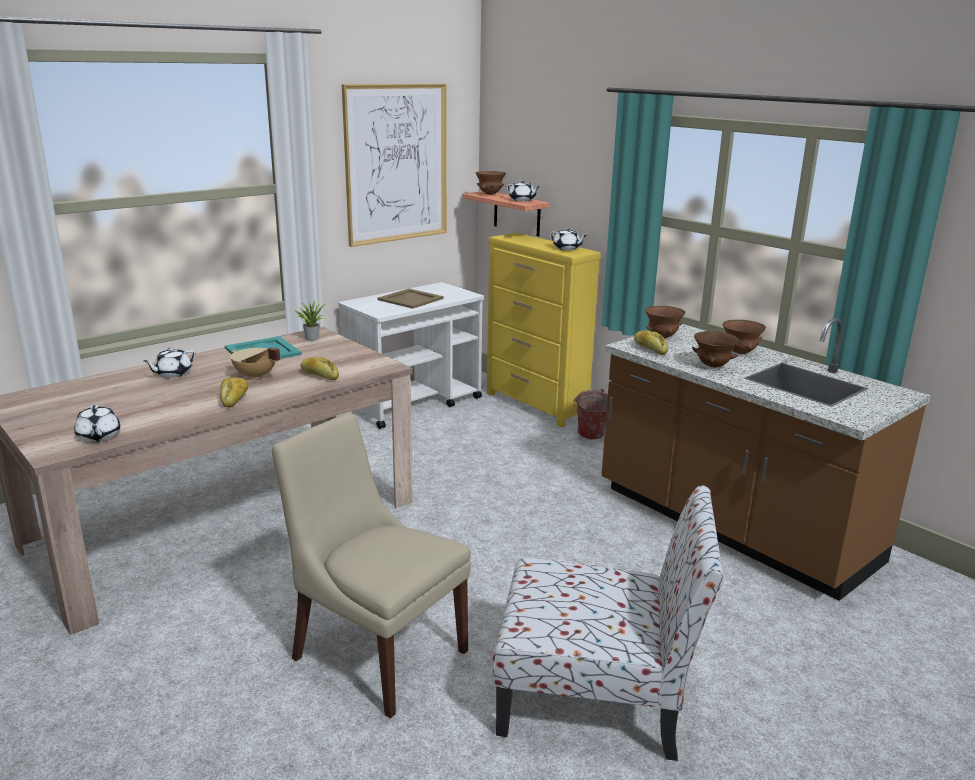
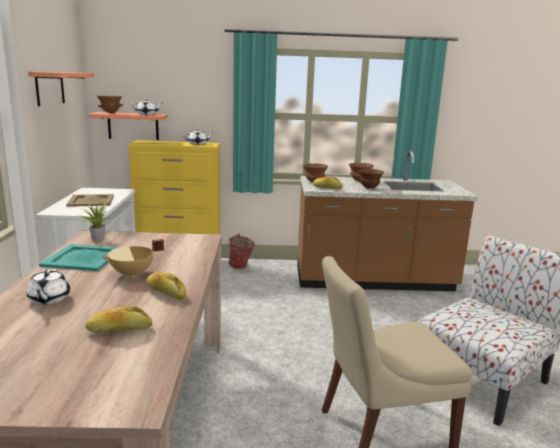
camera: 50 degrees left, 5 degrees down
white teapot [74,405,120,442] -> none
bread [301,357,339,380] -> bread moved to [85,306,152,334]
picture [342,84,447,247] -> shelf [28,72,94,106]

